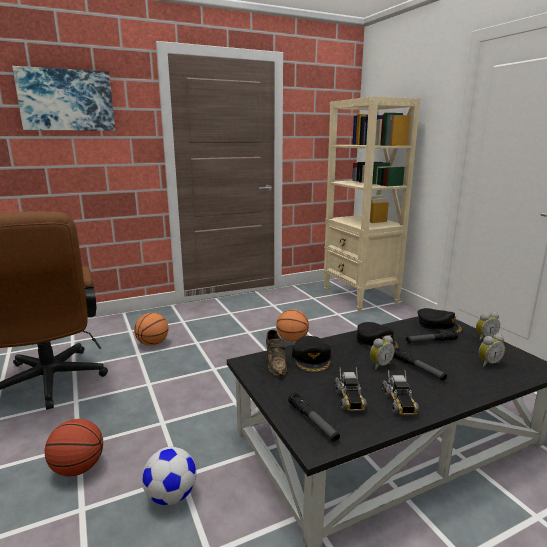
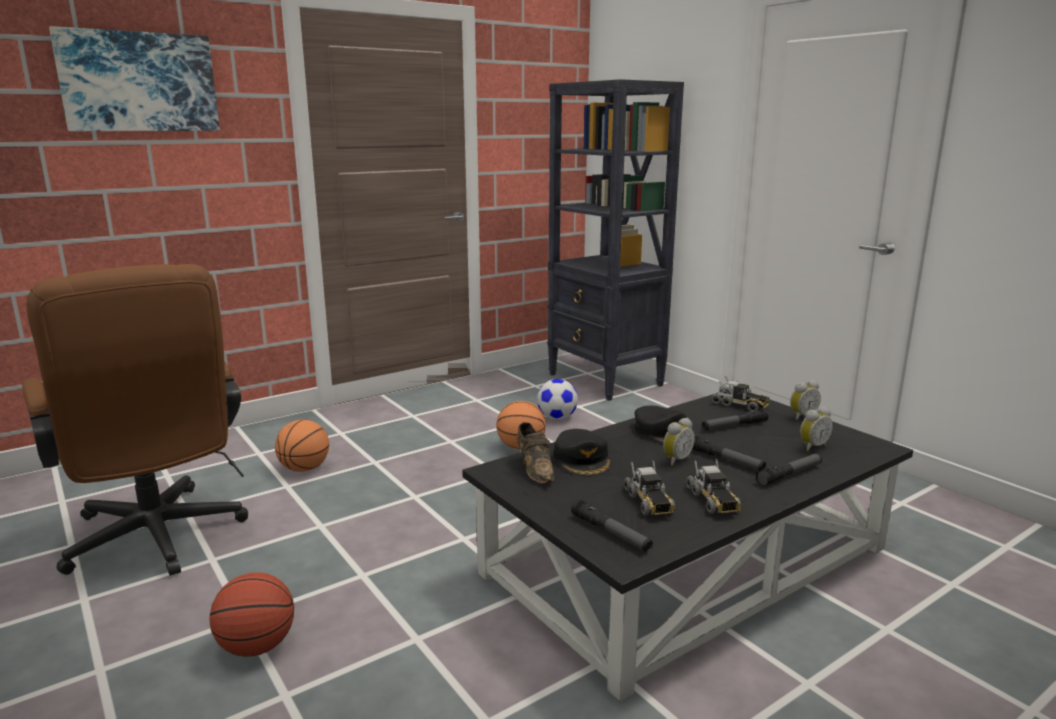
camera: 10 degrees left, 0 degrees up
football [142,447,197,505] -> football moved to [537,379,578,420]
beige bookcase [323,96,420,312] -> black bookcase [547,79,684,401]
black cap [418,308,463,334] -> toy truck [711,376,770,411]
none -> flashlight [756,453,822,486]

